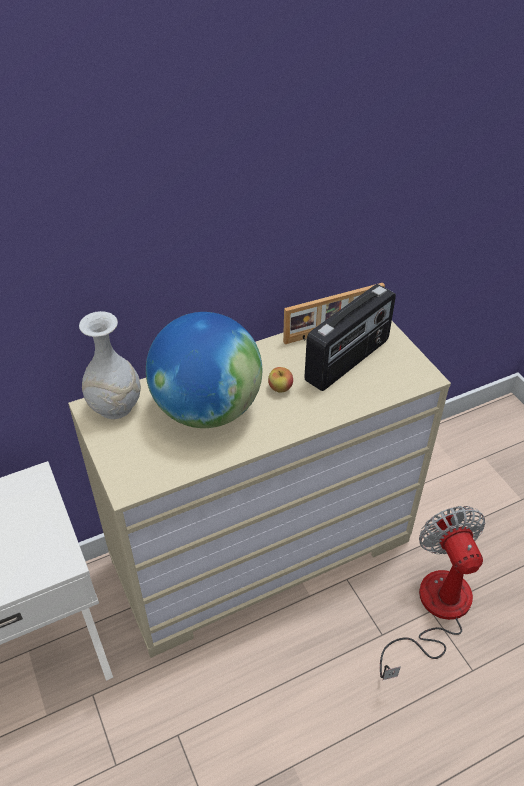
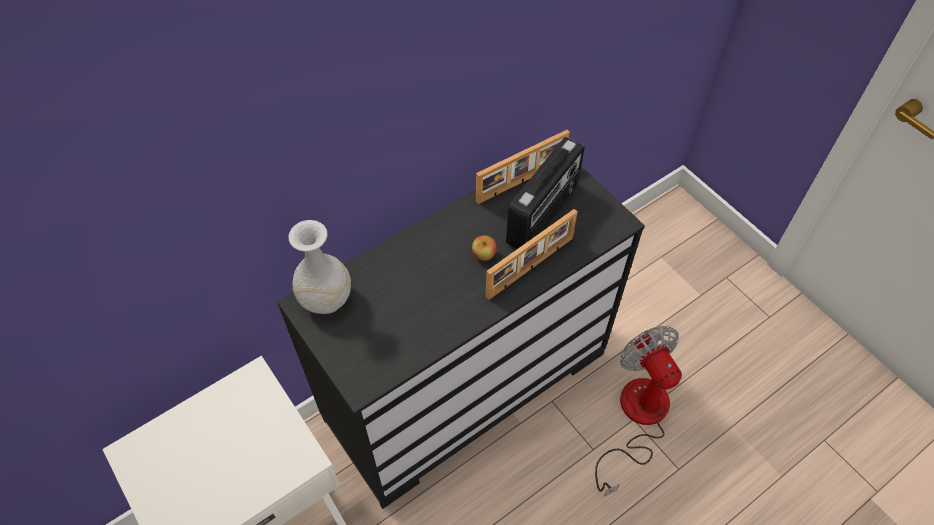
camera: 10 degrees left, 10 degrees up
beige dresser [68,321,451,658] -> black dresser [277,166,645,509]
globe [146,312,262,428] -> none
none -> picture frame [485,209,578,300]

